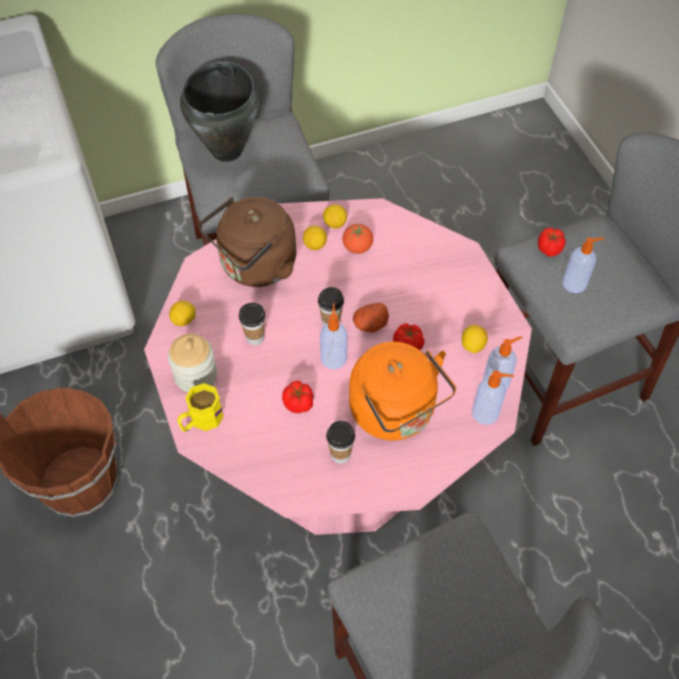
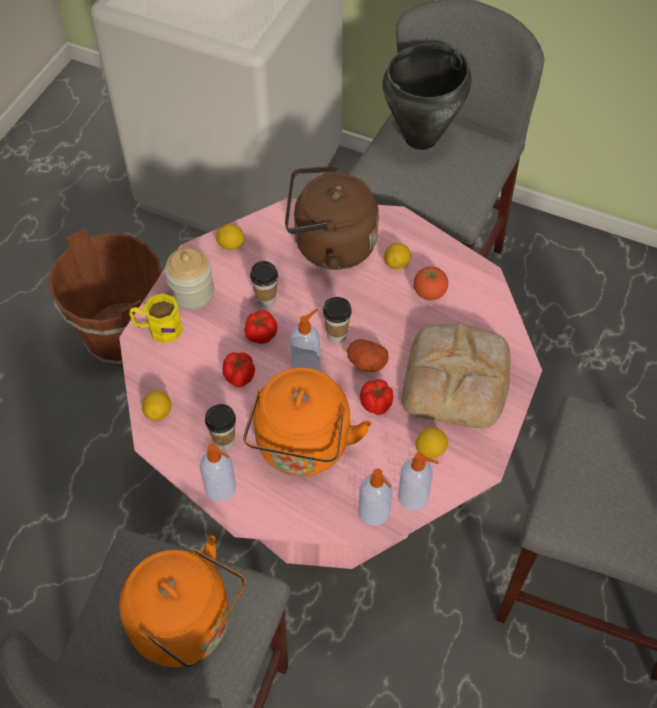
camera: 45 degrees right, 0 degrees up
lemon [323,205,347,228] -> lemon moved to [142,391,171,421]
tomato [538,228,566,257] -> tomato moved to [244,310,277,344]
soap dispenser [562,237,605,293] -> soap dispenser moved to [200,443,236,501]
none -> orange kettle [119,535,245,667]
none -> bread [402,323,511,428]

